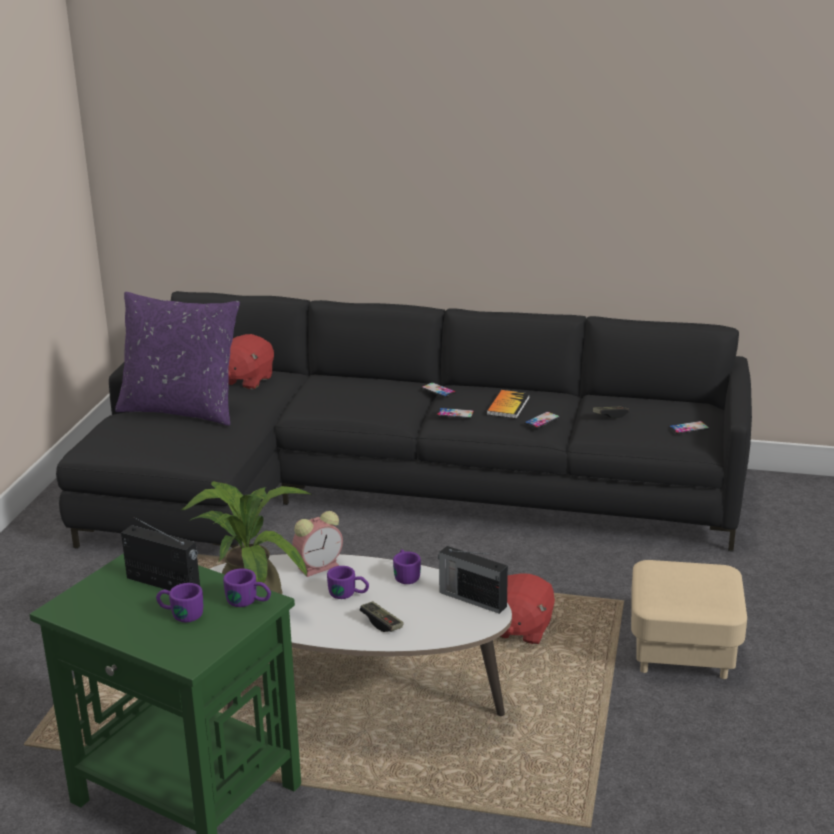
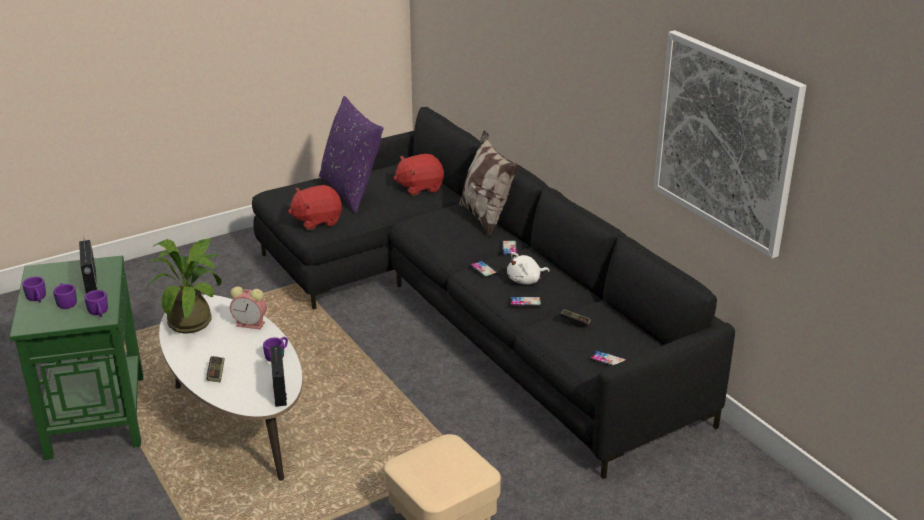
camera: 45 degrees right, 5 degrees up
purple mug [327,566,369,599] -> purple mug moved to [22,277,46,302]
book [486,390,530,419] -> white plush toy [507,252,550,285]
red plush toy [500,573,555,644] -> red plush toy moved to [288,185,342,230]
none -> pillow [459,130,517,239]
none -> picture [653,30,806,258]

